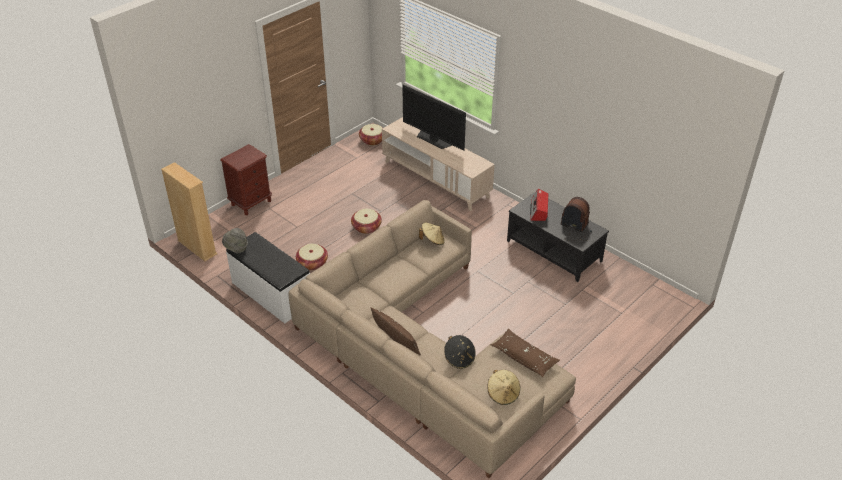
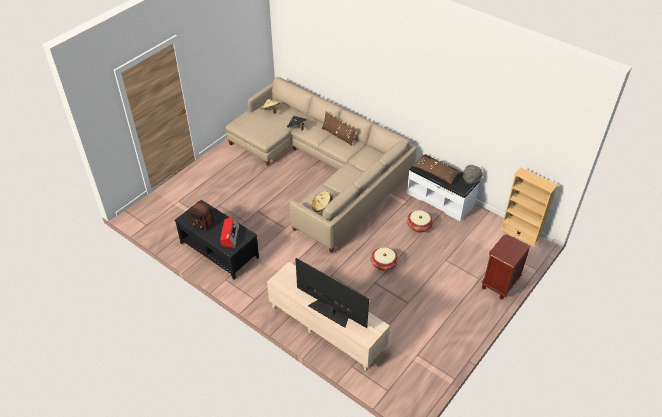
camera: 175 degrees right, 5 degrees up
basket [359,124,383,146] -> none
brown pillow [491,329,560,377] -> brown pillow moved to [413,155,461,184]

